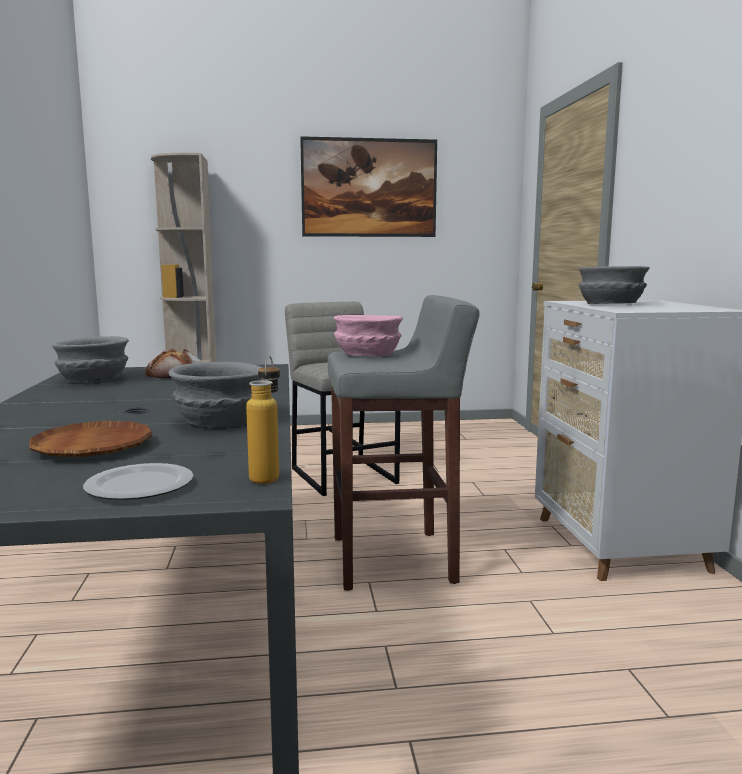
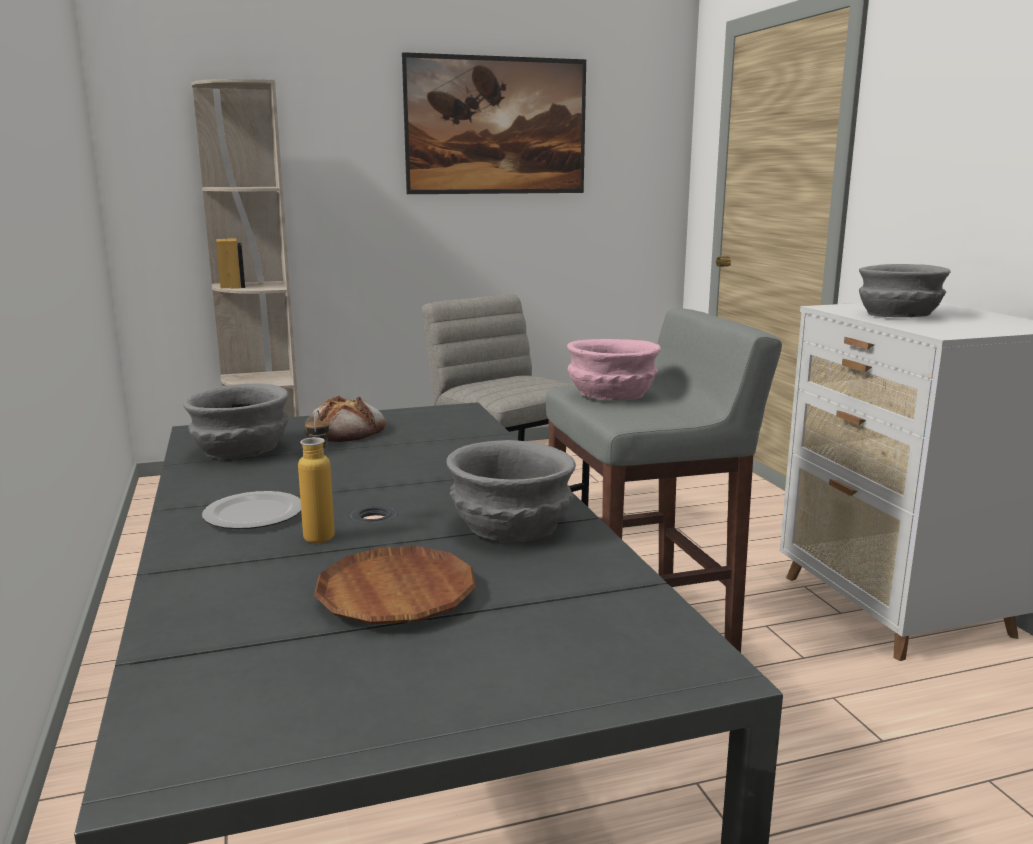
camera: 10 degrees left, 5 degrees up
plate [83,463,193,500] -> plate moved to [202,491,301,529]
bottle [246,356,280,484] -> bottle moved to [298,410,335,543]

